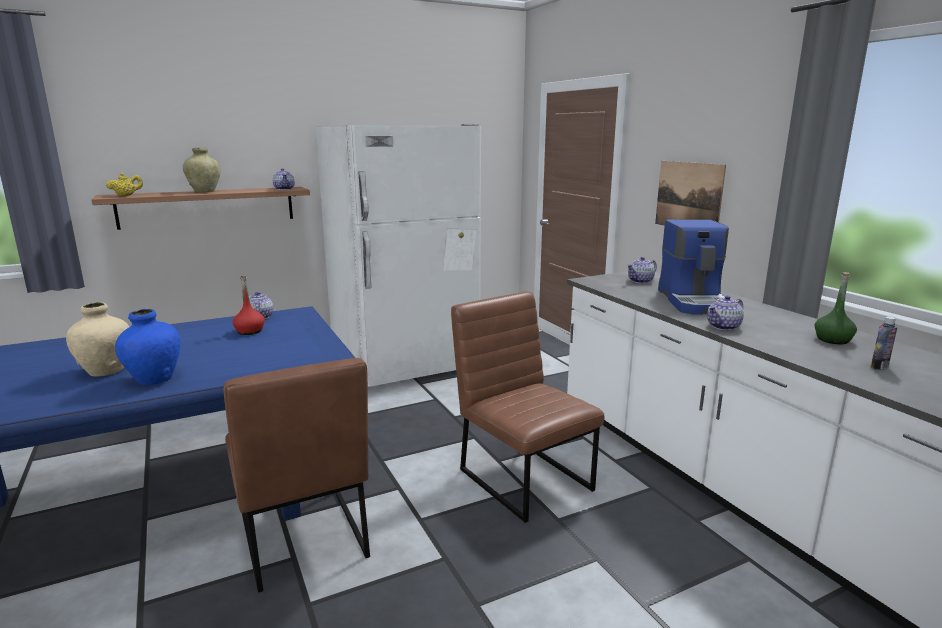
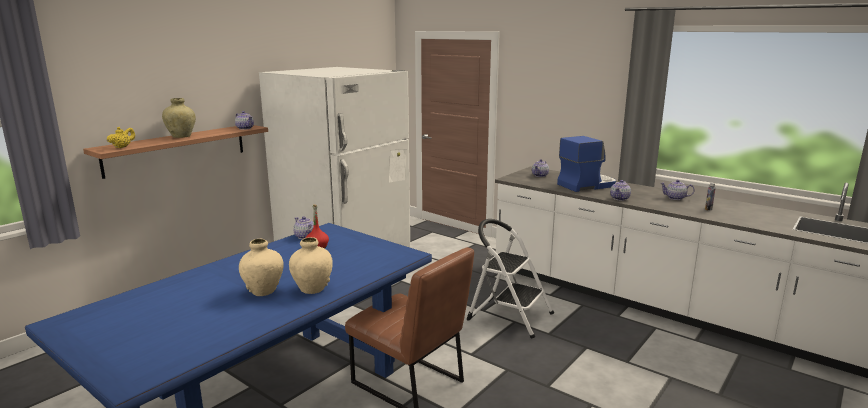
camera: 25 degrees left, 0 degrees up
blue vase [115,309,181,385] -> beige vase [289,237,333,294]
brown chair [451,291,605,523] -> step ladder [467,219,554,338]
picture [655,161,726,226] -> none
coffee machine [658,220,729,315] -> coffee machine turned 90 degrees counterclockwise [557,136,616,192]
green bottle [815,272,857,344] -> teapot [660,180,695,200]

